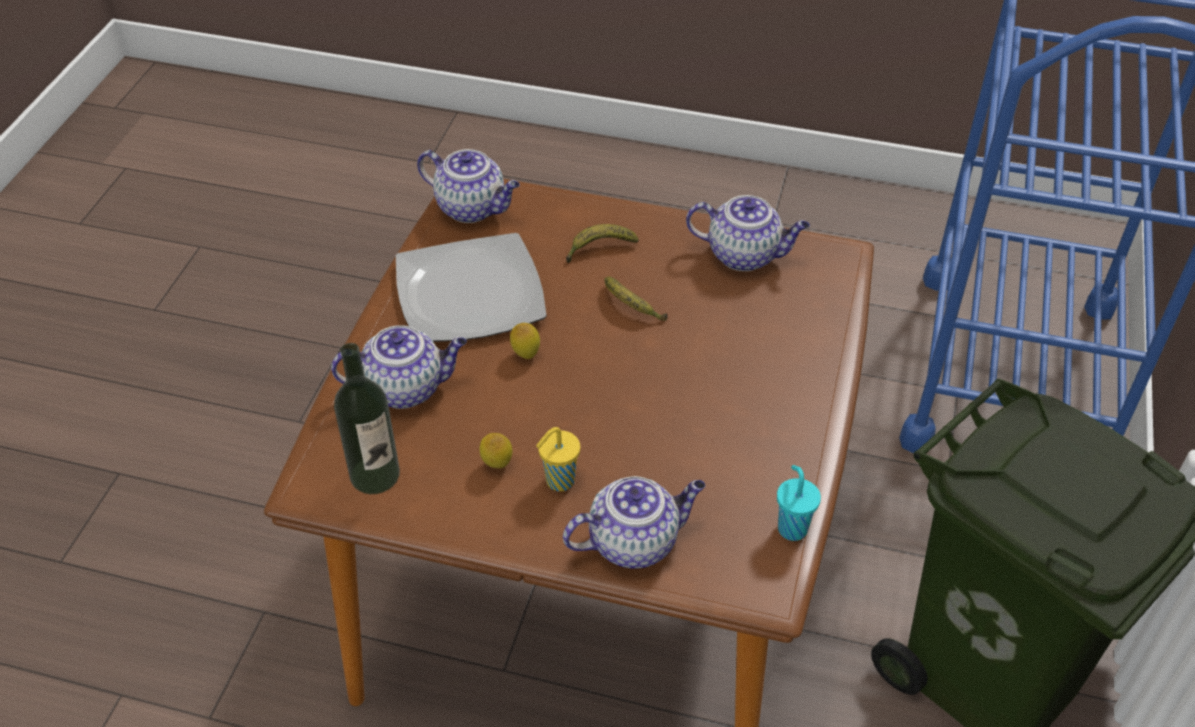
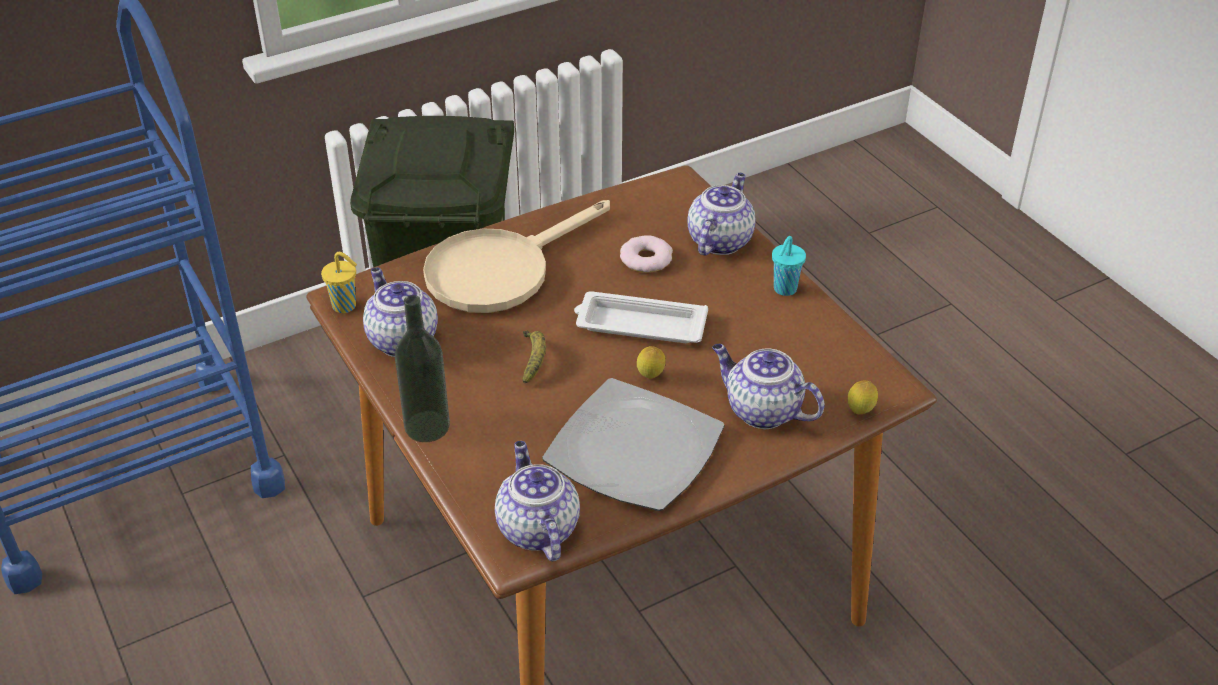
camera: 135 degrees left, 5 degrees down
bottle [334,343,400,494] -> bottle moved to [395,295,450,442]
lemon [480,433,512,468] -> lemon moved to [848,381,878,414]
yellow cup [536,427,580,491] -> yellow cup moved to [321,252,357,313]
teapot [563,476,705,569] -> teapot turned 90 degrees clockwise [687,173,756,255]
banana [566,224,639,263] -> none
turquoise cup [777,465,821,541] -> turquoise cup moved to [772,236,806,296]
none -> beige frying pan [423,200,610,313]
none -> white tray [574,291,708,343]
none -> donut [620,235,673,273]

